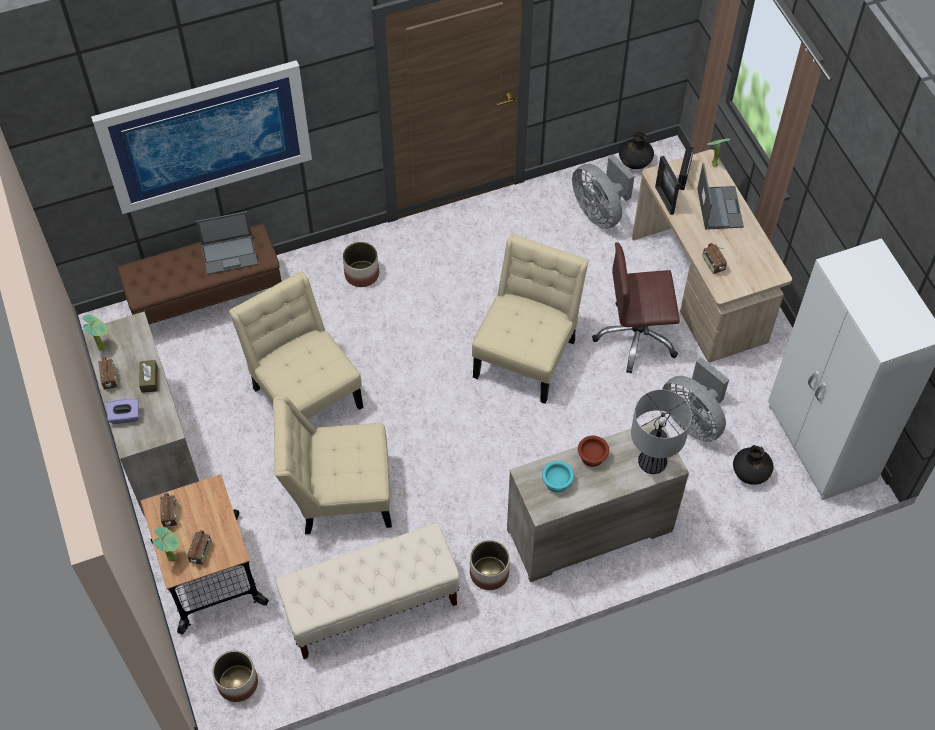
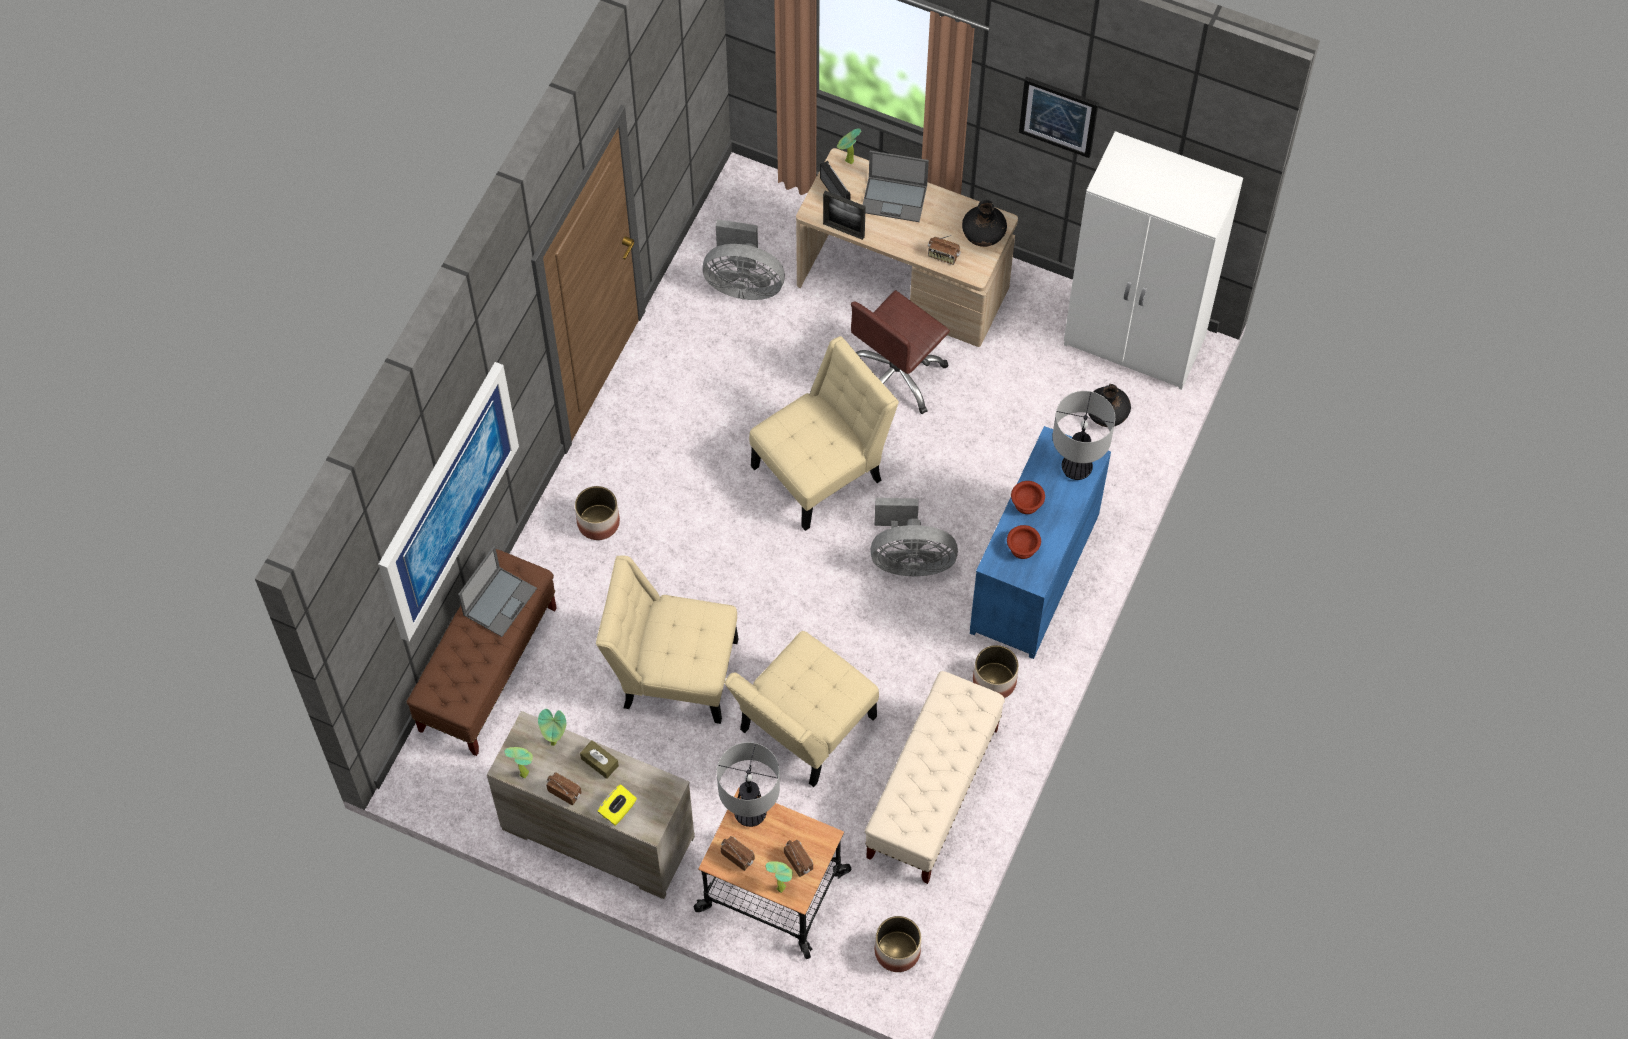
camera: 45 degrees left, 5 degrees up
purple tissue box [106,398,139,424] -> yellow tissue box [597,784,637,826]
beige chair [472,234,589,404] -> beige chair turned 75 degrees clockwise [749,336,899,531]
beige dresser [507,419,689,582] -> blue dresser [970,426,1111,659]
turquoise bowl [542,461,574,492] -> brown bowl [1007,525,1041,559]
black vase [619,132,654,169] -> black vase moved to [962,200,1007,247]
grey fan [663,357,729,442] -> grey fan moved to [870,498,958,576]
laptop [697,163,744,230] -> laptop turned 150 degrees clockwise [863,151,929,222]
none -> potted plant [538,709,566,746]
none -> table lamp [717,742,780,827]
none -> picture [1019,77,1098,158]

